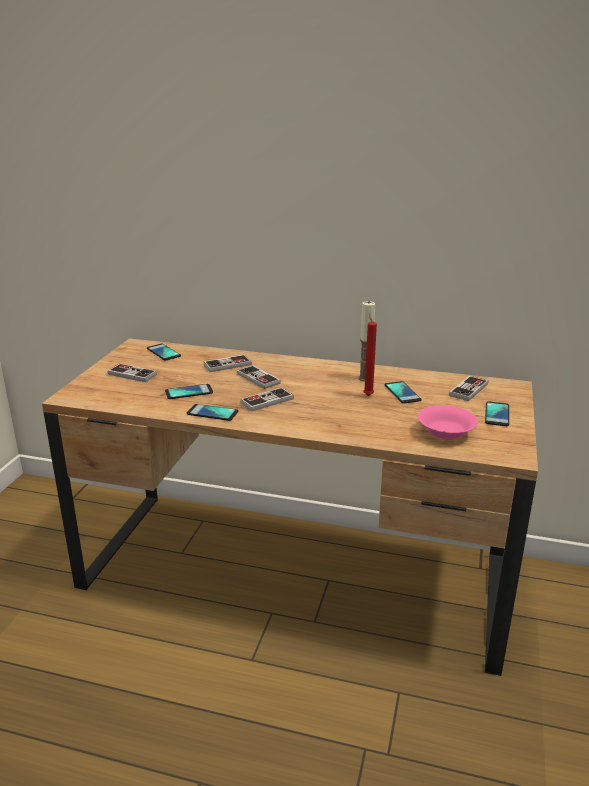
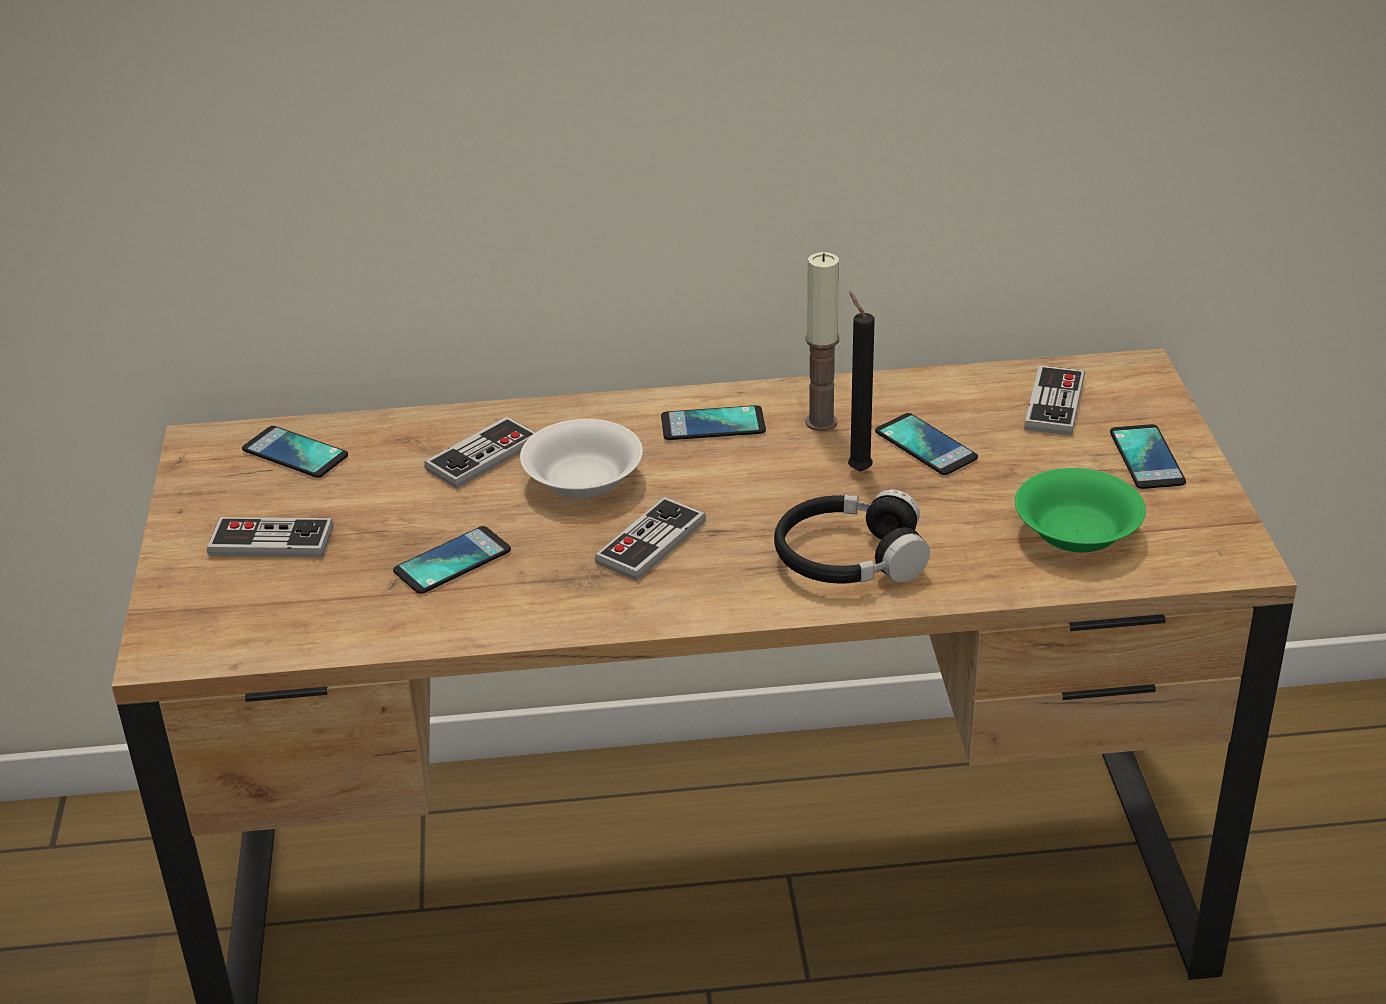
camera: 20 degrees left, 10 degrees up
phone [187,404,238,421] -> phone moved to [661,405,766,440]
game controller [237,365,281,389] -> white bowl [520,419,643,498]
red candle [364,312,377,396] -> black candle [848,291,875,471]
pink bowl [418,405,478,440] -> green bowl [1015,468,1146,552]
none -> black headphones [774,489,930,584]

